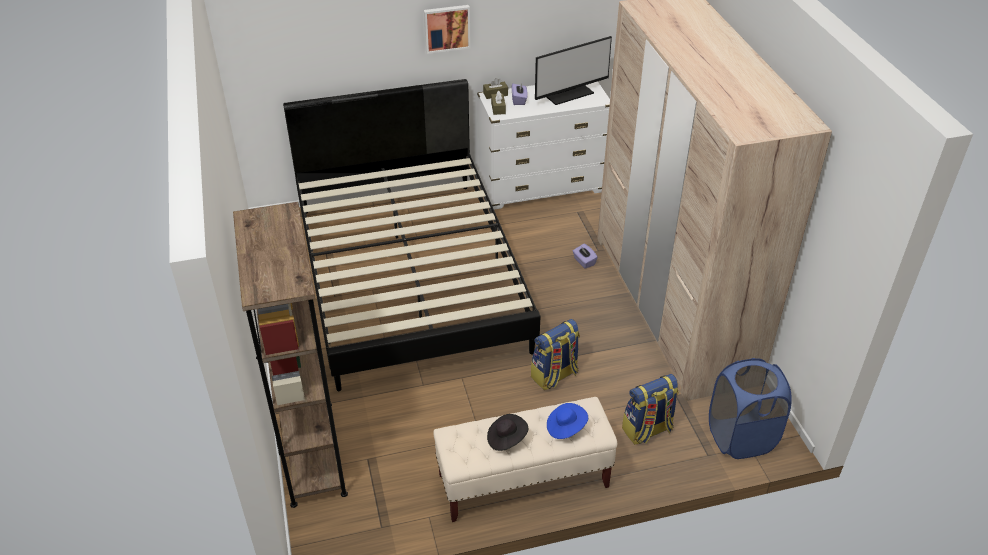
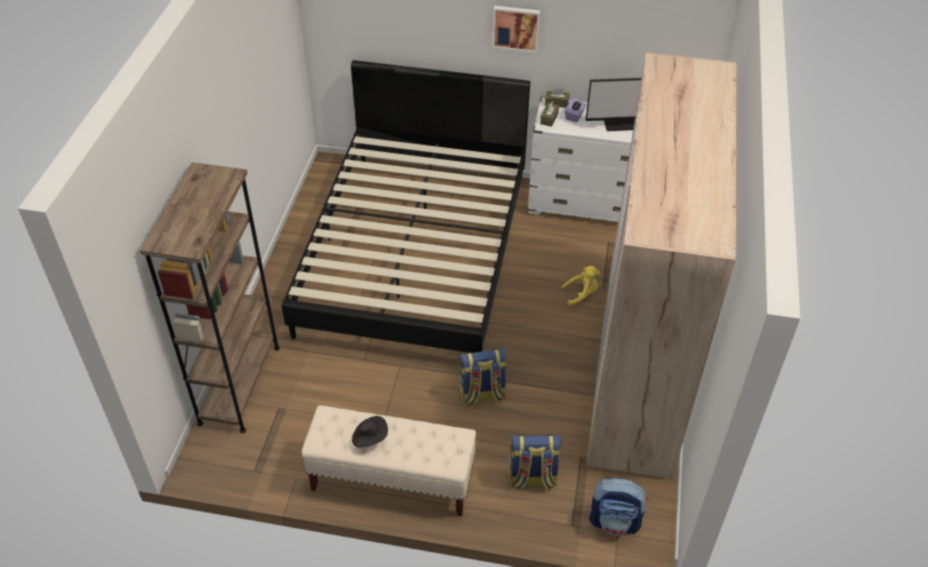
camera: 25 degrees right, 5 degrees up
blue hat [547,403,588,439] -> none
purple tissue box [573,244,598,269] -> yellow plush toy [561,266,600,306]
blue laundry basket [709,358,791,459] -> backpack [589,478,648,535]

